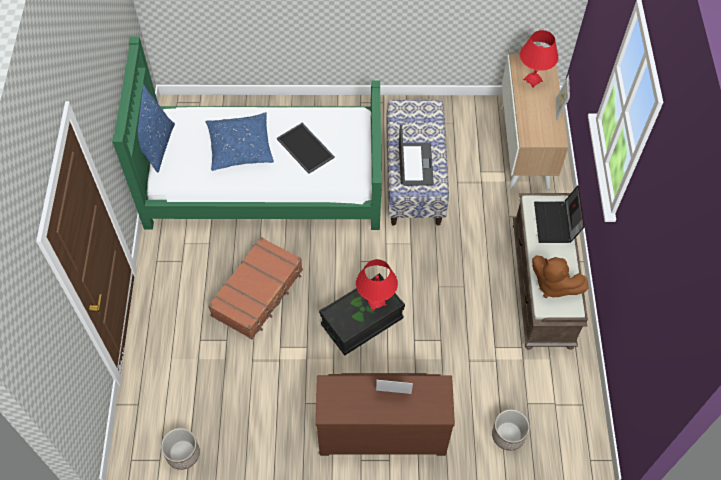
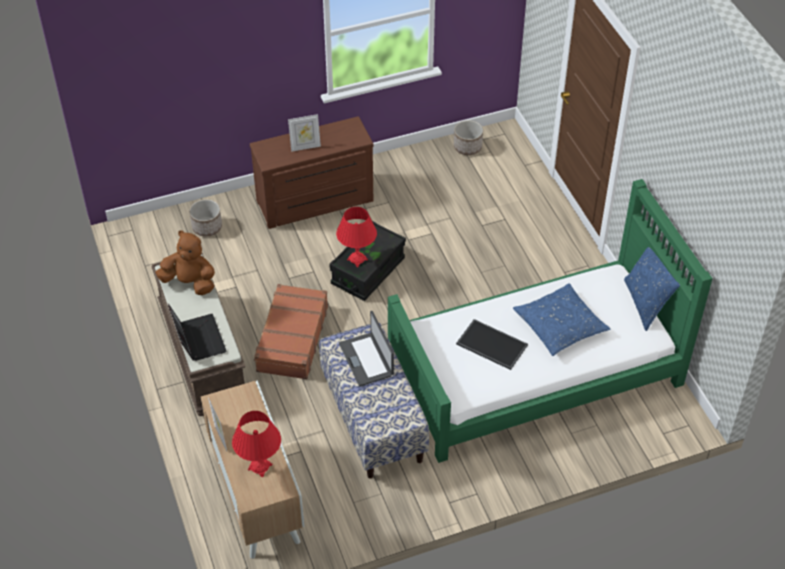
camera: 160 degrees right, 10 degrees down
brown suitcase [208,237,303,339] -> brown suitcase moved to [254,284,328,379]

